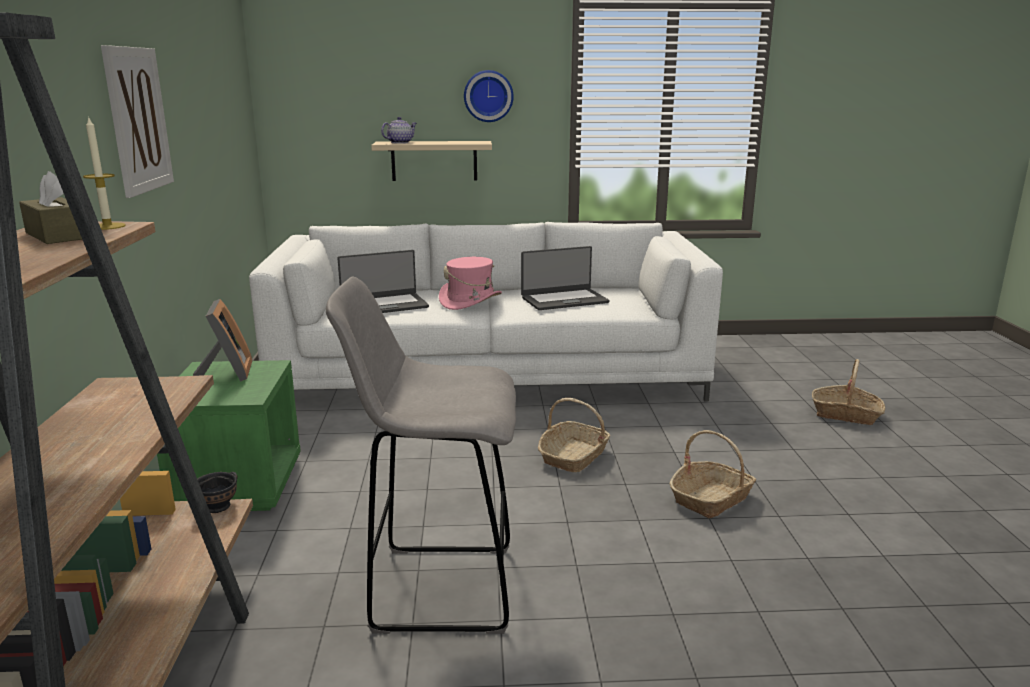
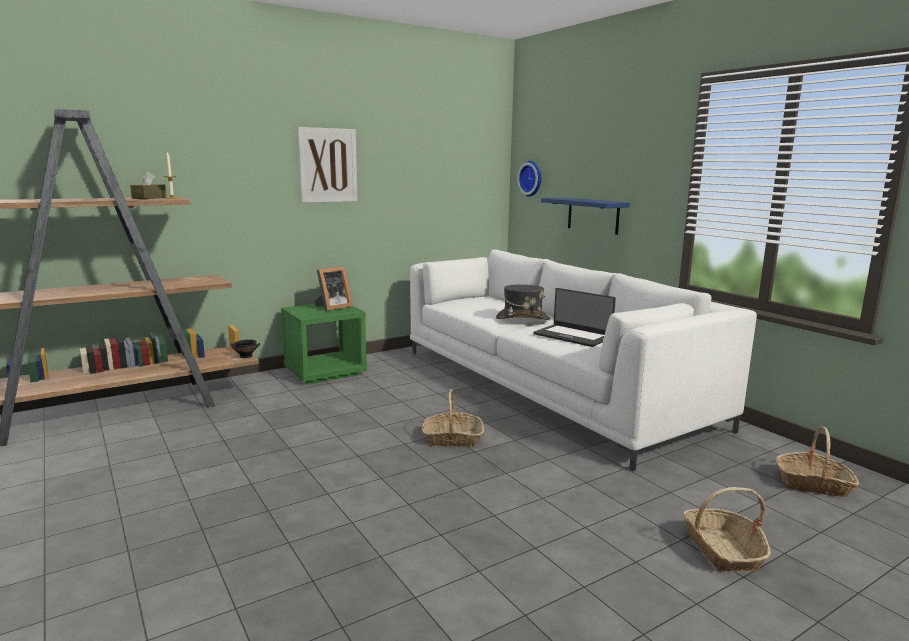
camera: 60 degrees right, 5 degrees down
grey stool [326,277,516,634] -> none
laptop [337,250,429,313] -> none
beige shelf [371,141,492,181] -> blue shelf [541,197,630,235]
teapot [381,117,417,144] -> none
pink hat [439,257,502,310] -> grey hat [496,284,550,320]
wall clock [464,70,514,122] -> wall clock moved to [517,161,542,197]
basket [670,430,756,518] -> basket moved to [775,426,860,497]

